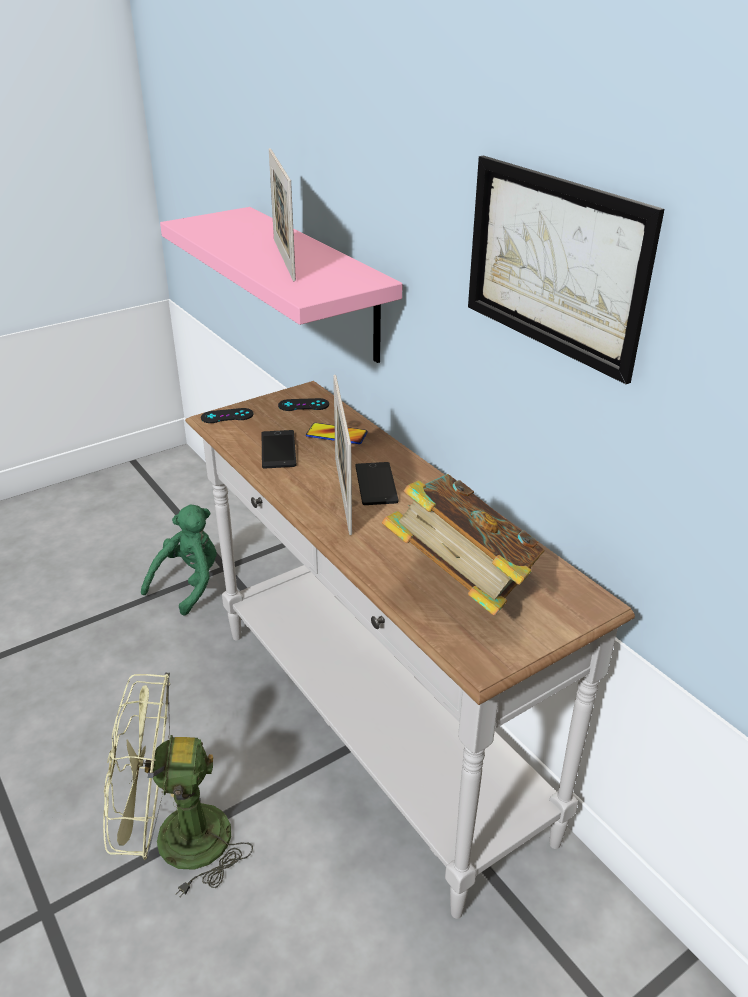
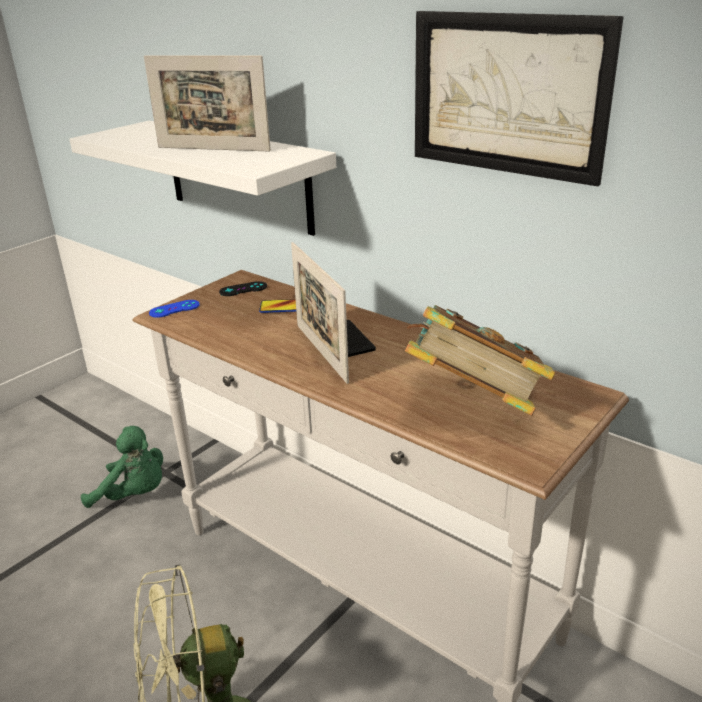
camera: 15 degrees left, 5 degrees down
green plush toy [141,505,217,616] -> green plush toy turned 90 degrees clockwise [81,426,163,508]
pink shelf [160,207,403,363] -> white shelf [69,121,336,236]
black game controller [201,408,253,423] -> blue game controller [149,300,200,318]
phone [262,430,296,468] -> none
picture frame [269,148,296,281] -> picture frame turned 45 degrees counterclockwise [144,55,271,152]

